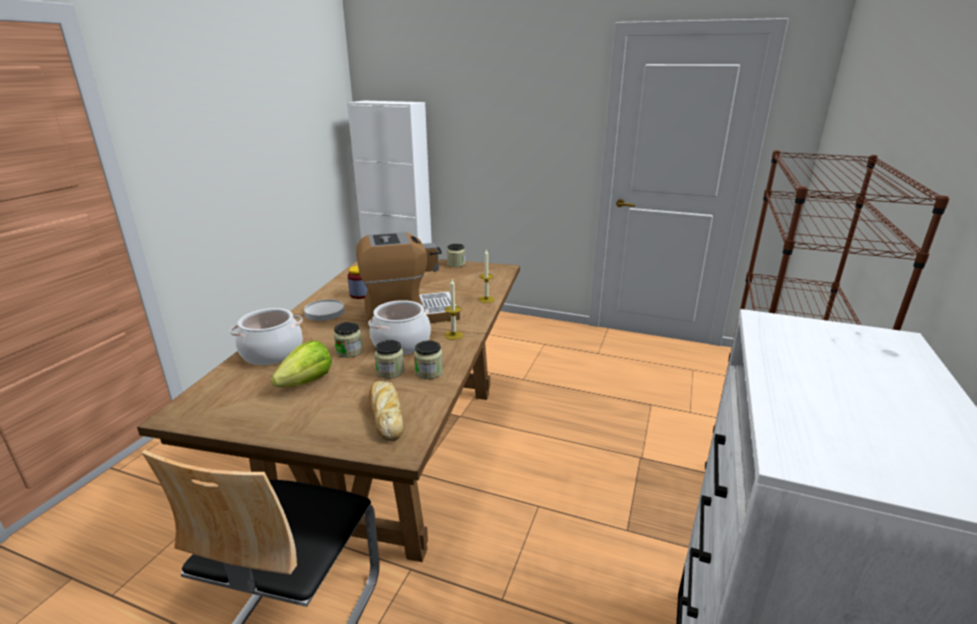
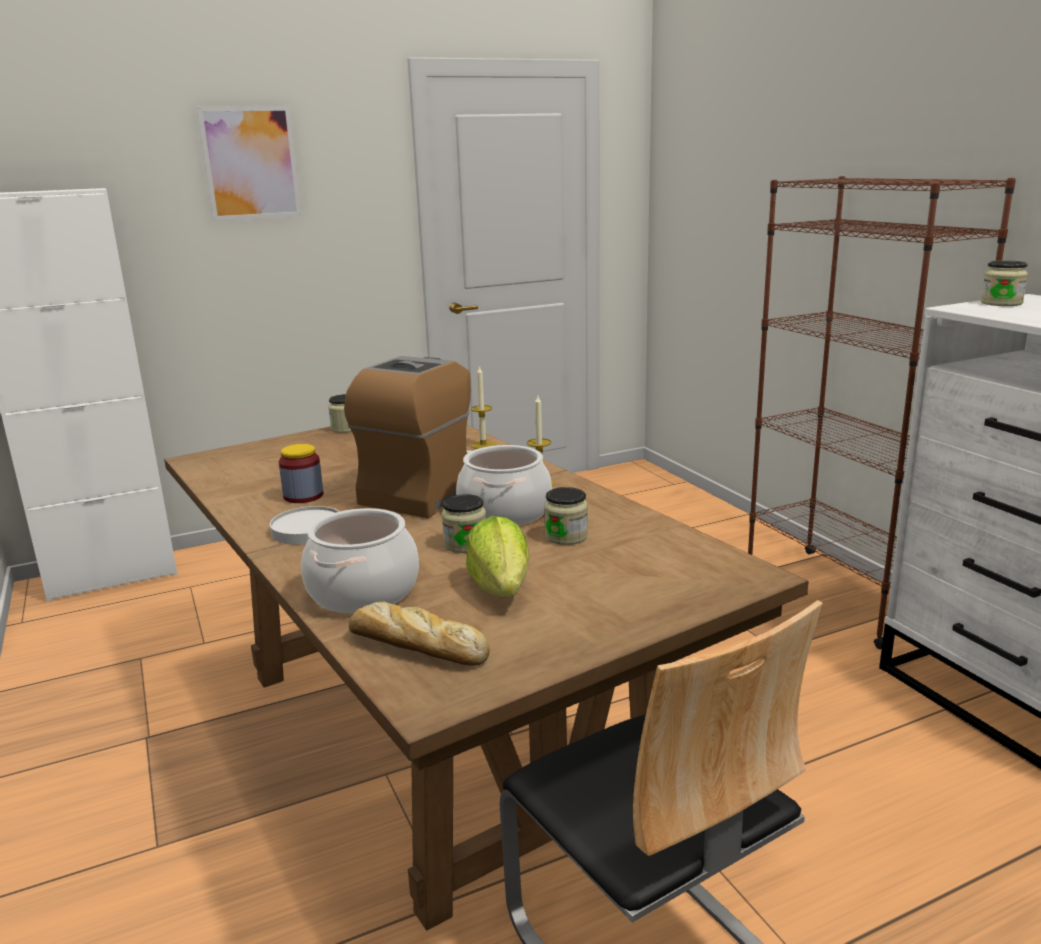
camera: 45 degrees left, 5 degrees down
bread [369,381,404,441] -> bread moved to [349,601,490,666]
jar [414,340,443,379] -> jar moved to [981,261,1028,306]
none -> picture [196,106,302,221]

